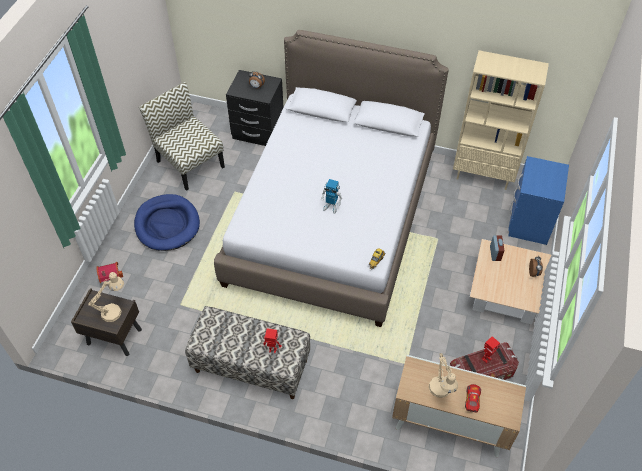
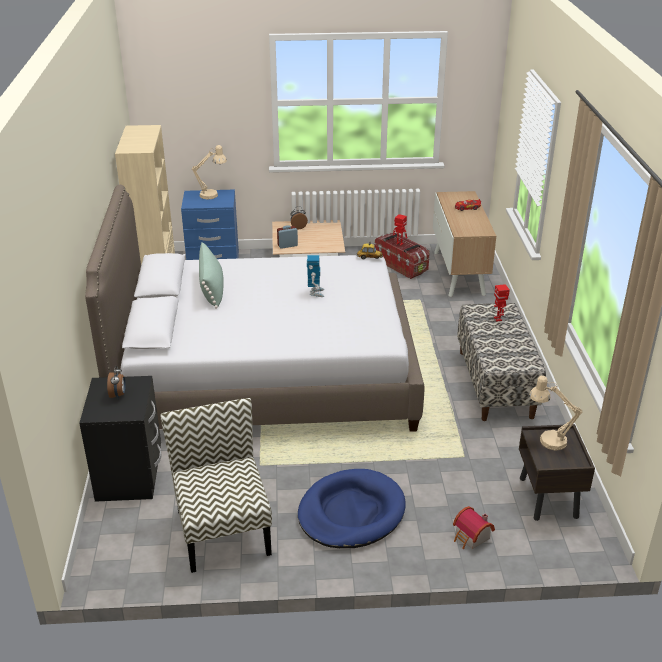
camera: 110 degrees left, 20 degrees down
chair [139,82,225,191] -> chair turned 135 degrees clockwise [160,398,272,573]
beige table lamp [429,353,458,398] -> beige table lamp moved to [192,145,227,200]
none -> green pillow [199,242,224,309]

